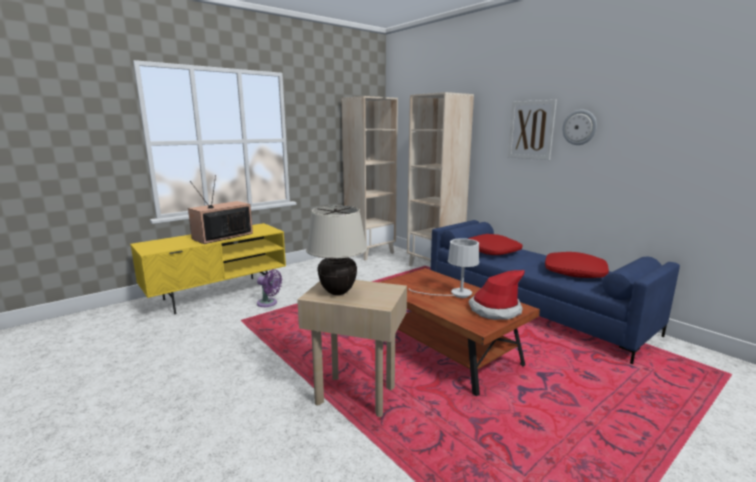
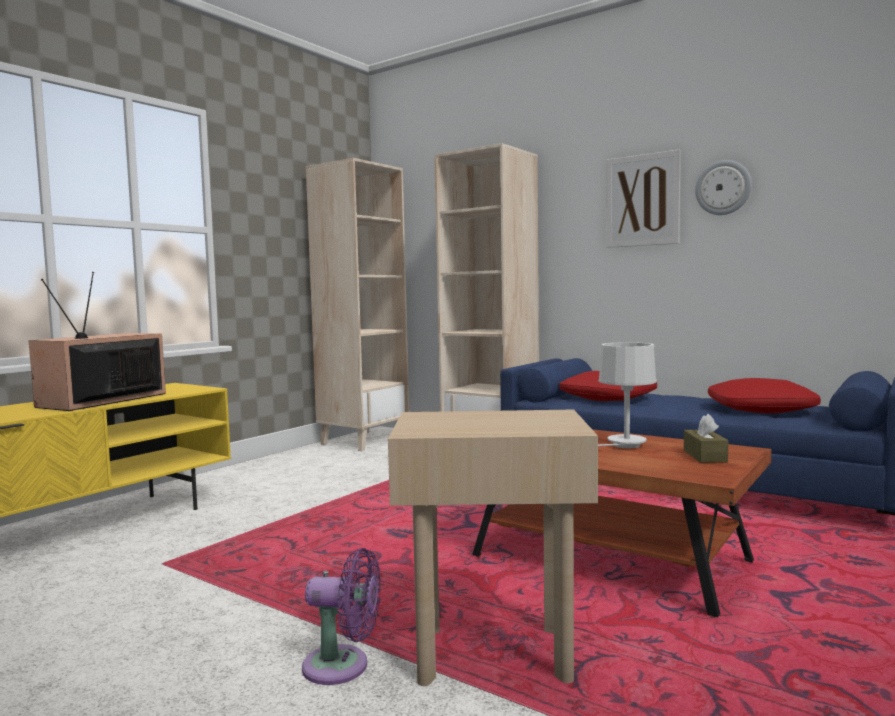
camera: 15 degrees left, 10 degrees down
purple fan [257,269,282,307] -> purple fan moved to [302,548,380,685]
beige table lamp [306,206,367,295] -> none
hat [468,270,525,320] -> brown tissue box [684,414,728,463]

